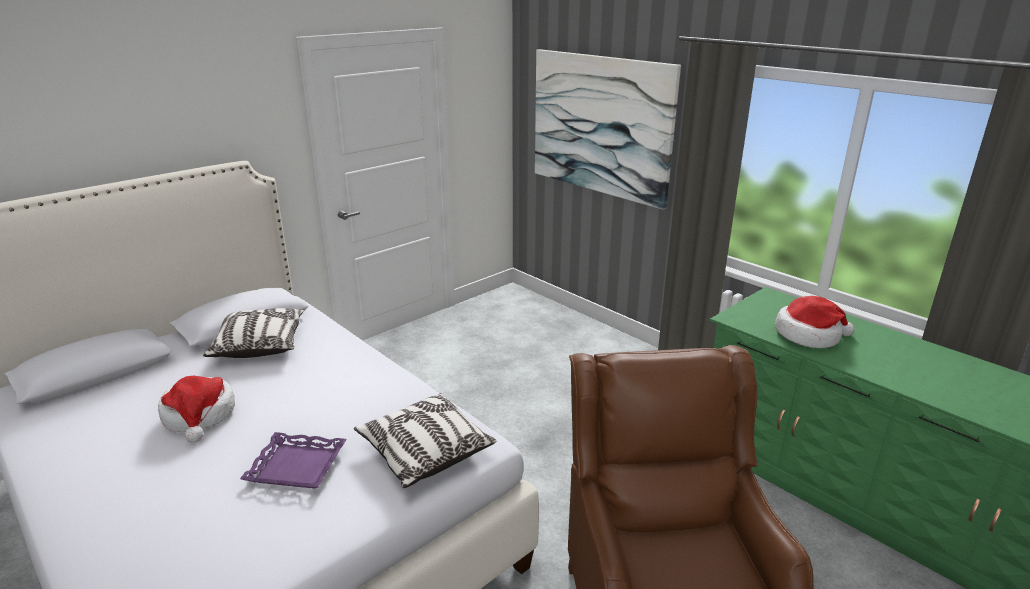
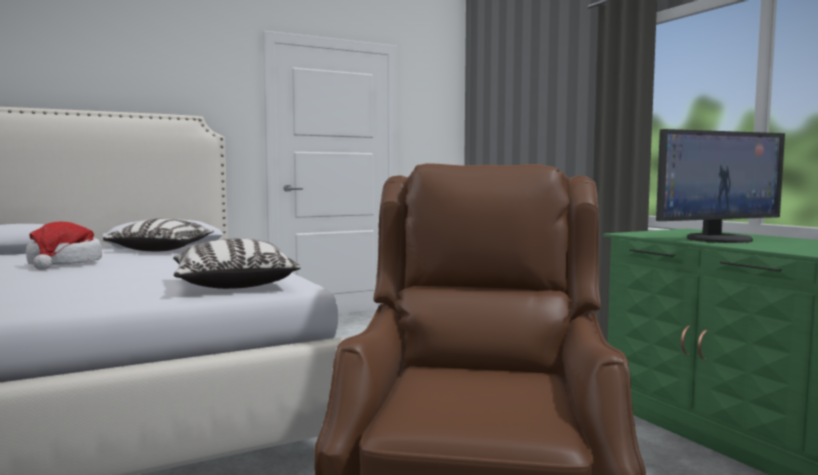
camera: 15 degrees right, 20 degrees down
purple tray [240,432,347,489] -> none
picture [535,49,681,210] -> none
hat [775,296,855,348] -> monitor [656,129,785,243]

